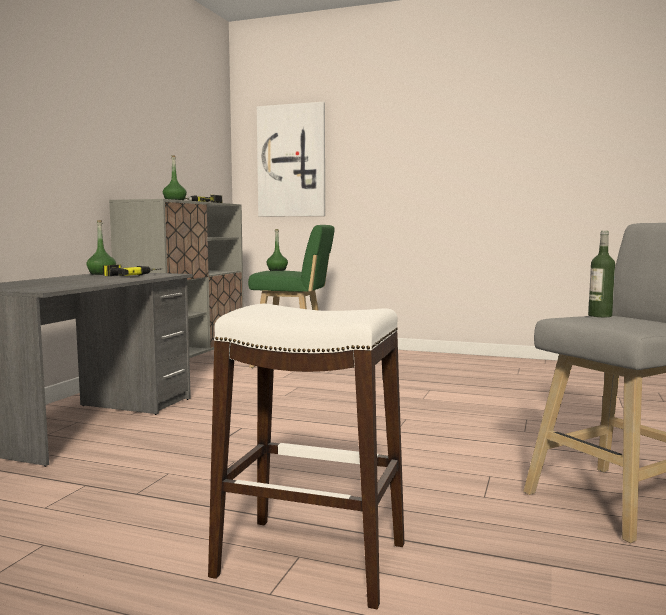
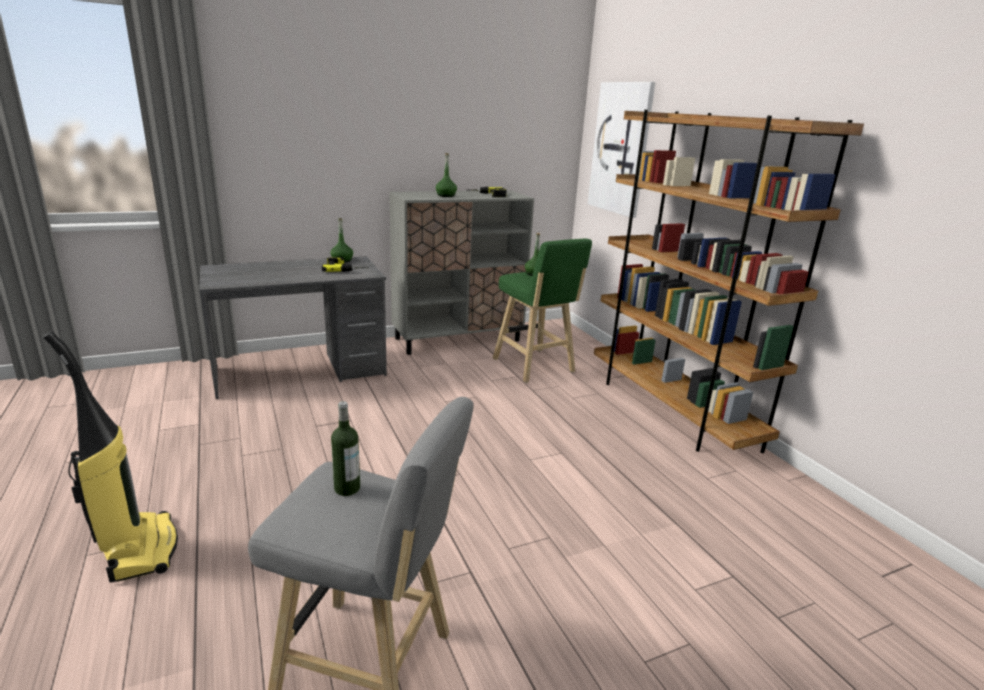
camera: 45 degrees right, 15 degrees up
white stool [208,304,405,609] -> vacuum cleaner [43,331,178,582]
none -> brown bookcase [594,110,864,453]

